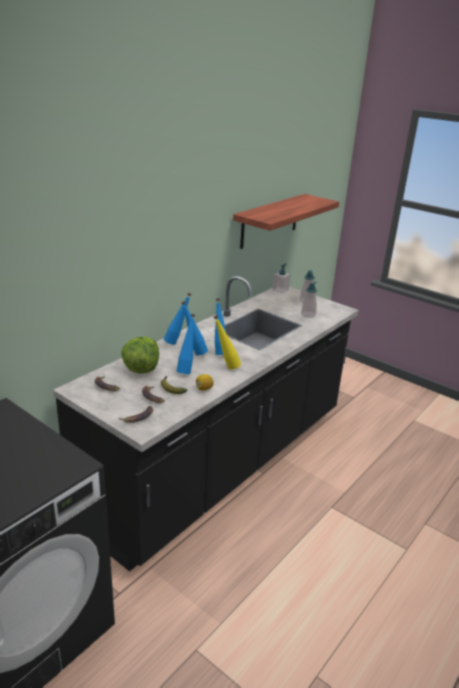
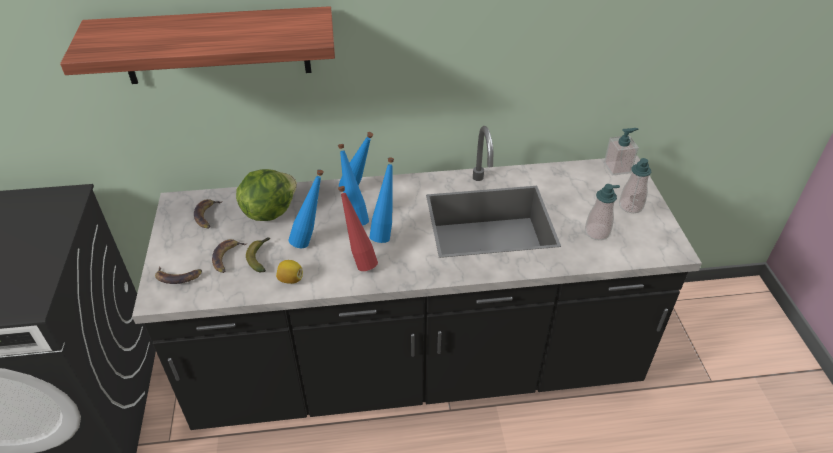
camera: 45 degrees right, 15 degrees up
yellow bottle [213,315,241,370] -> red bottle [338,186,378,271]
shelf [233,194,339,249] -> shelf moved to [60,6,335,84]

